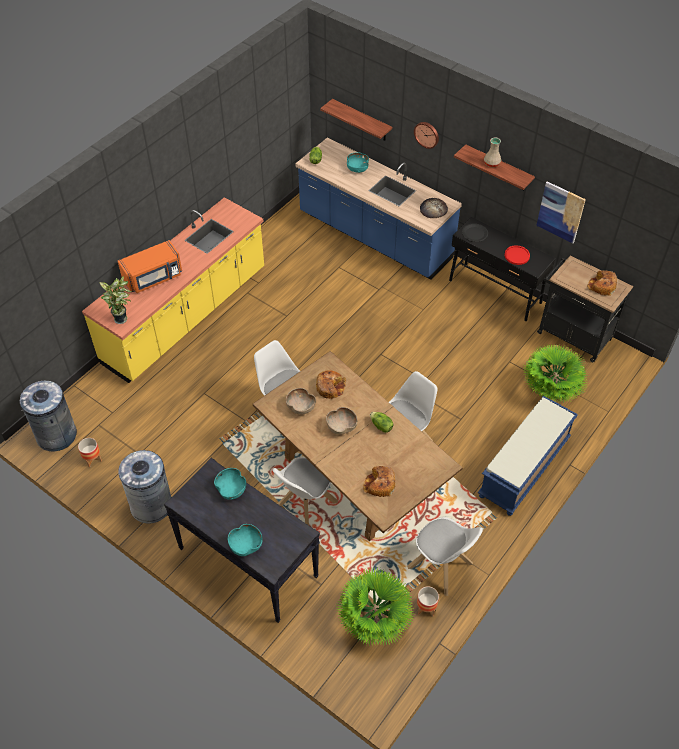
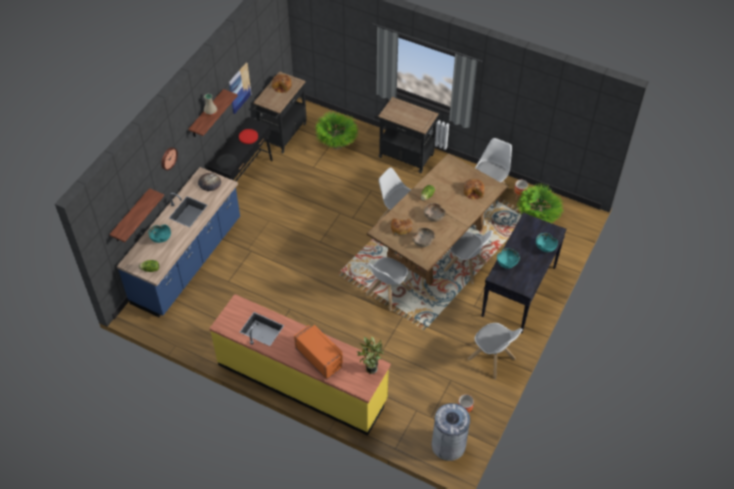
camera: 100 degrees left, 0 degrees up
grey trash can [118,450,171,524] -> chair [468,323,523,380]
blue bench [478,396,578,516] -> black cart [375,97,439,173]

